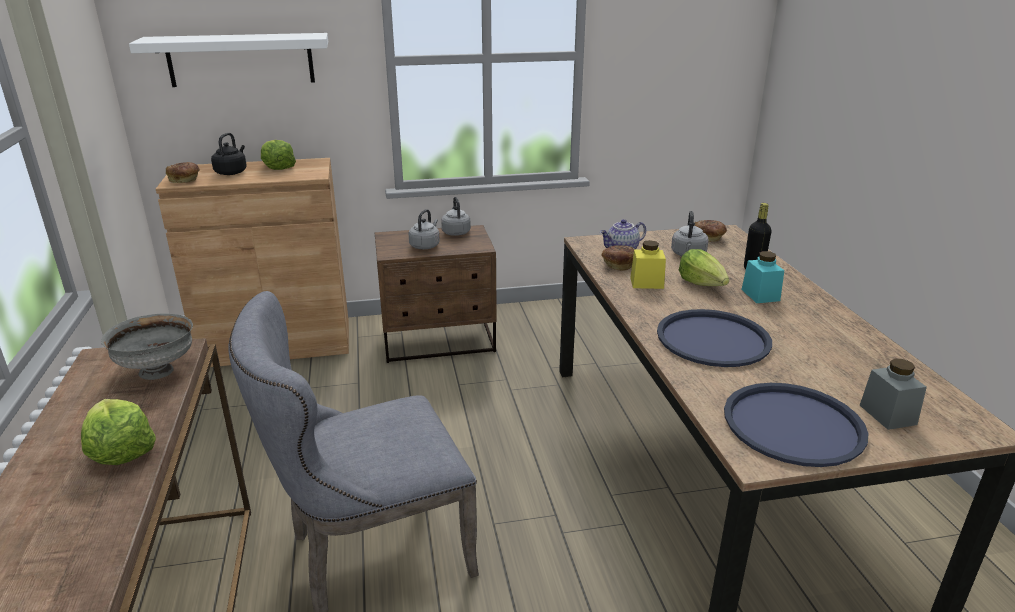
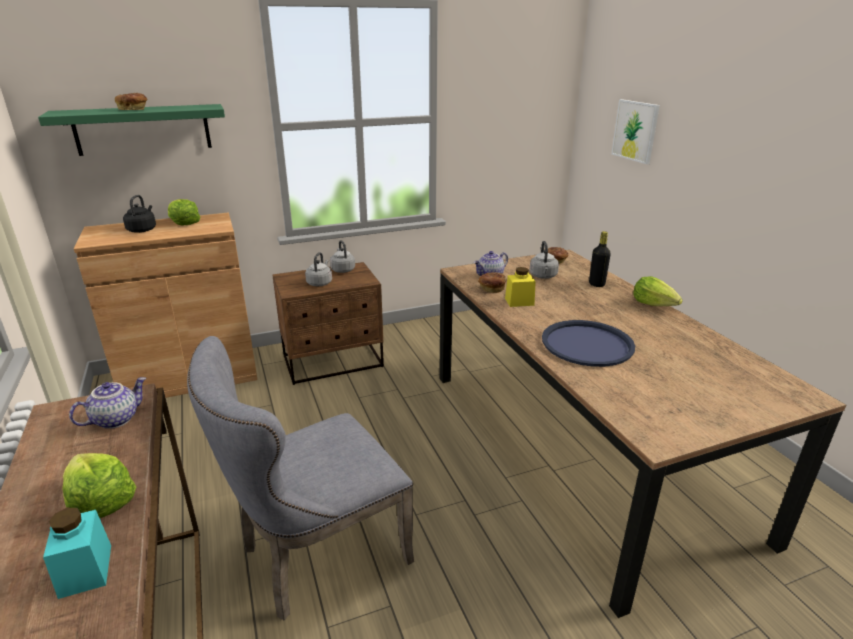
camera: 10 degrees left, 0 degrees up
grey bowl [101,314,193,380] -> teapot [69,377,146,429]
white shelf [129,33,328,87] -> green shelf [38,104,225,156]
bread [166,162,200,183] -> bread moved to [115,93,148,110]
lettuce [679,249,729,286] -> lettuce moved to [633,276,683,306]
blue tray [724,383,869,467] -> none
turquoise jar [741,251,784,303] -> turquoise jar moved to [43,508,111,599]
grey jar [860,359,927,430] -> none
none -> picture [611,99,660,164]

